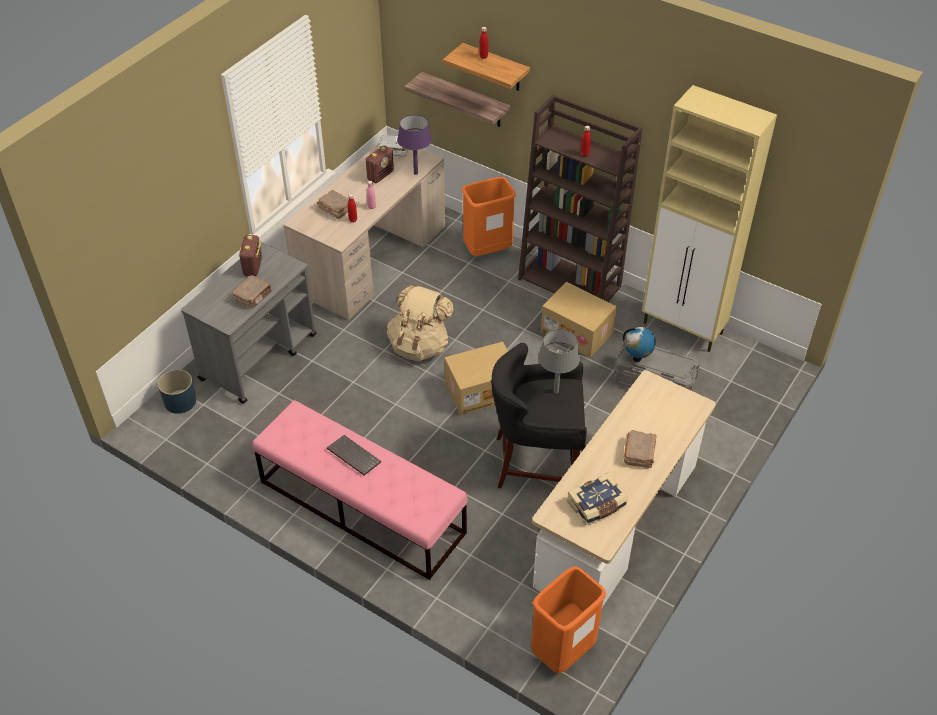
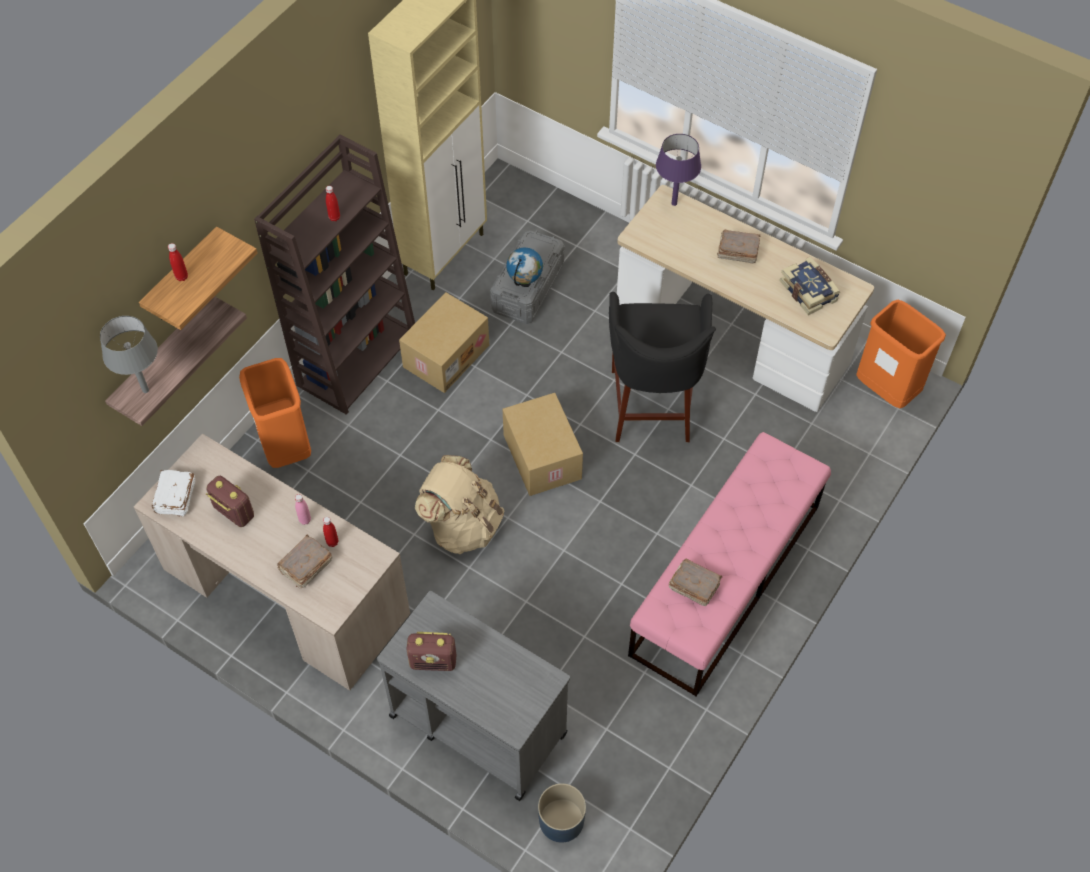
camera: 90 degrees left, 10 degrees up
brown book [232,275,272,309] -> brown book moved to [669,559,722,606]
keyboard [327,435,381,475] -> none
purple table lamp [397,114,432,175] -> purple table lamp moved to [656,134,701,206]
grey table lamp [538,329,580,393] -> grey table lamp moved to [100,316,158,393]

